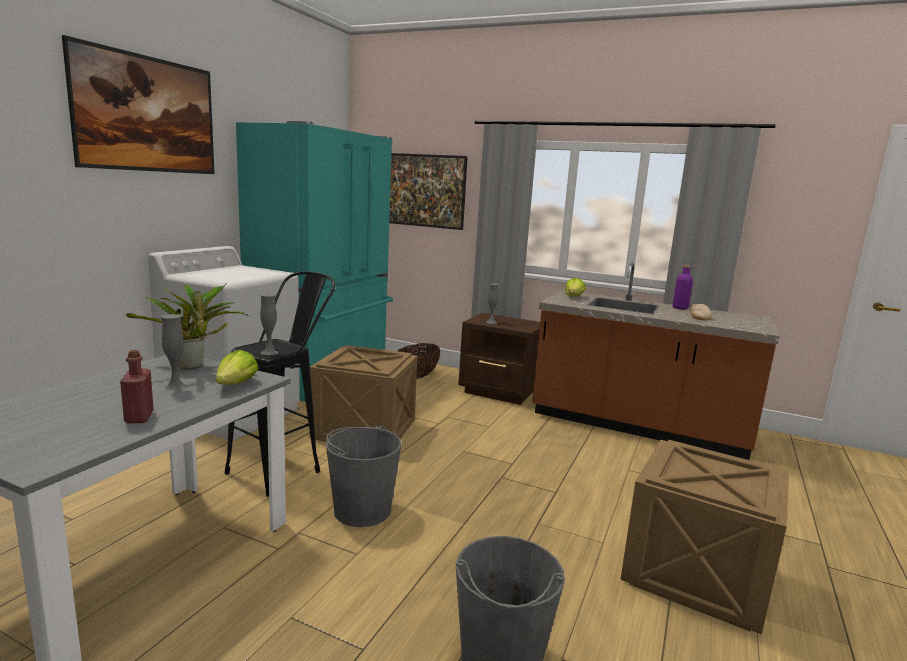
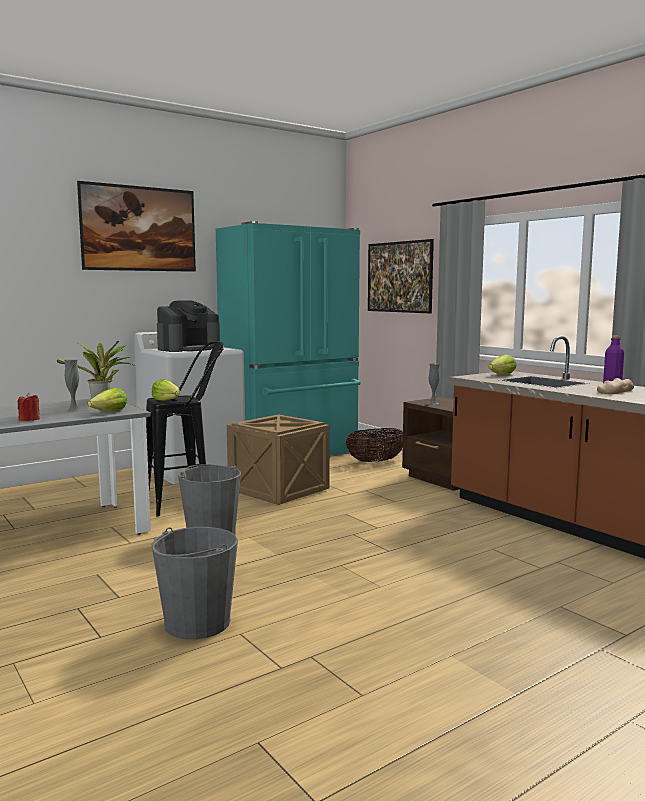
camera: 30 degrees right, 5 degrees down
red bottle [120,350,154,424] -> red candle [18,393,40,421]
grey vase [260,294,278,355] -> lettuce [152,380,180,401]
crate [620,439,789,634] -> none
none -> coffee machine [157,300,220,352]

